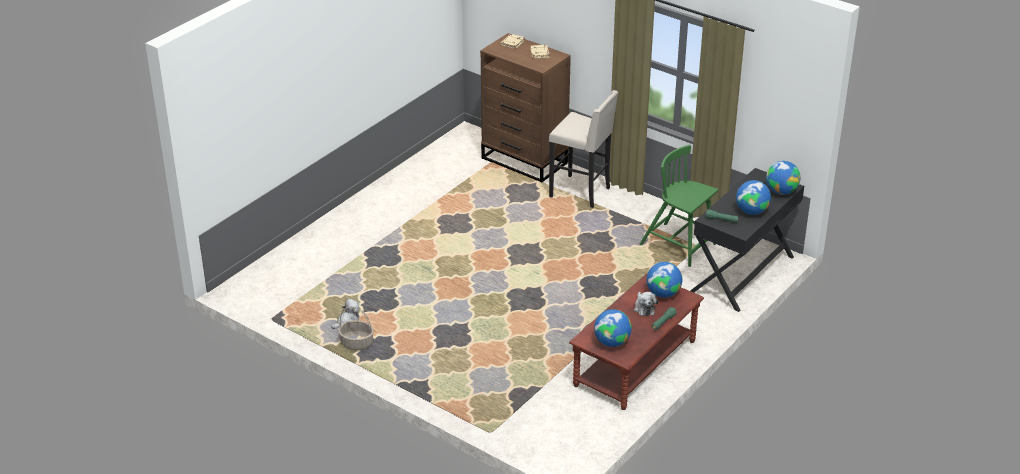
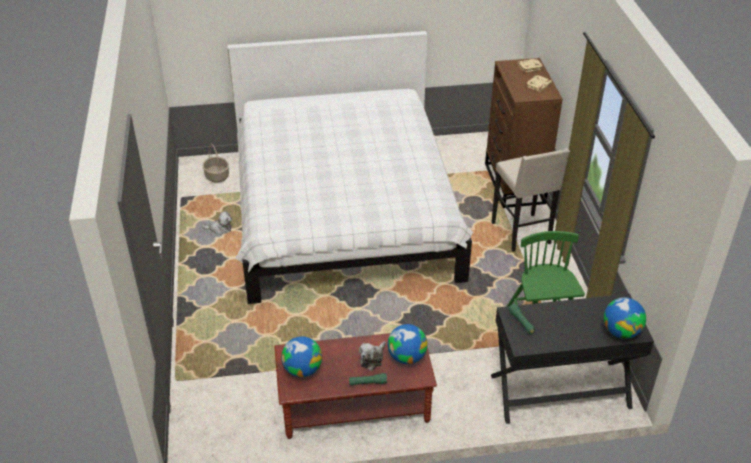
camera: 45 degrees right, 5 degrees up
basket [338,307,374,351] -> basket moved to [203,144,229,183]
globe [736,180,771,215] -> none
none -> white bed [228,31,473,304]

